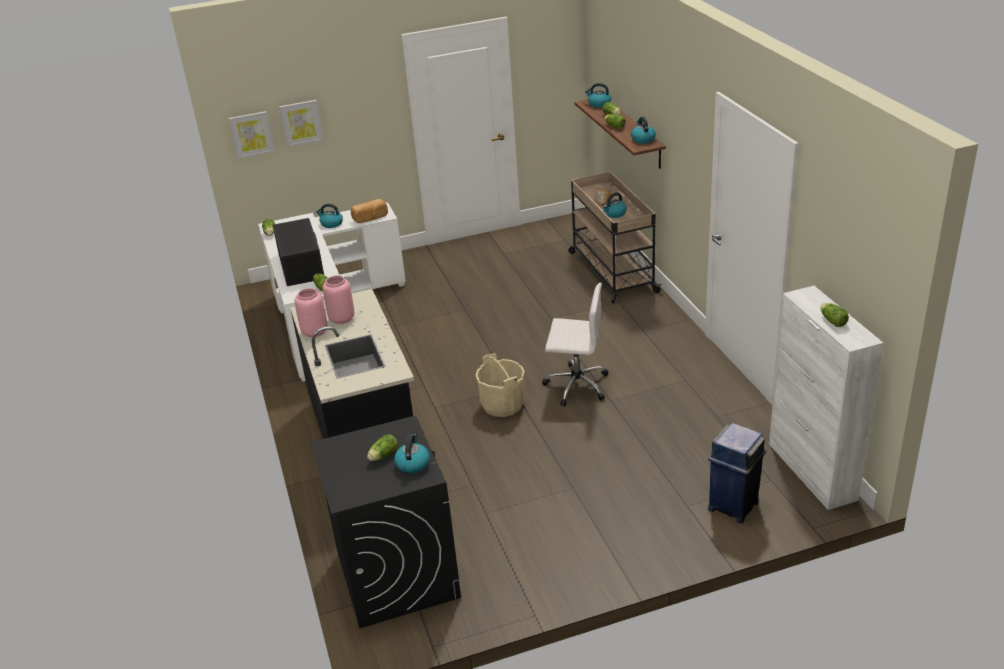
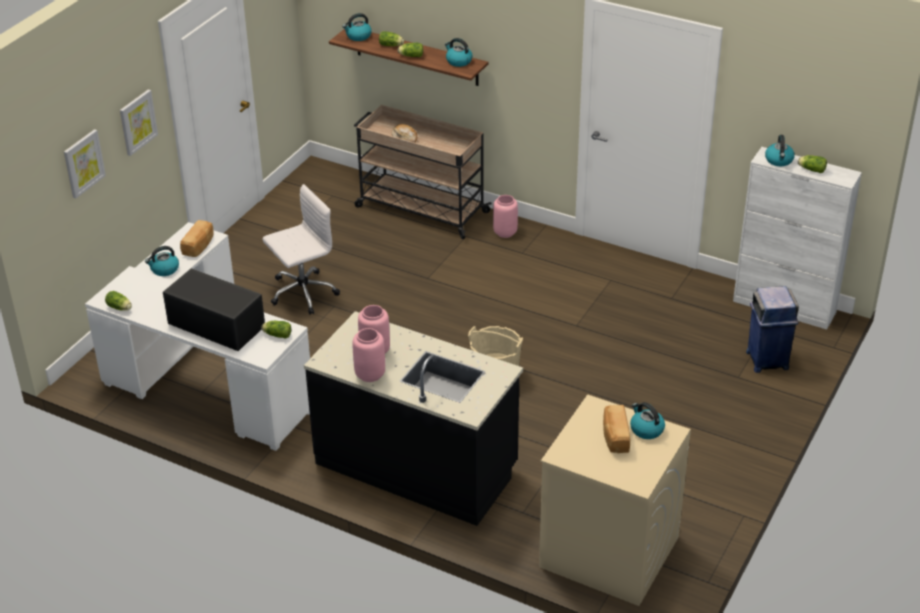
camera: 45 degrees left, 5 degrees up
picture [229,111,274,159] -> picture moved to [120,90,158,156]
black washing machine [310,416,461,628] -> beige washing machine [539,395,691,606]
lettuce [367,435,398,461] -> bread [603,405,630,453]
white office chair [542,283,608,407] -> white office chair moved to [263,184,340,315]
kettle [603,192,627,218] -> kettle moved to [765,135,795,166]
none -> pink vase [493,195,518,238]

